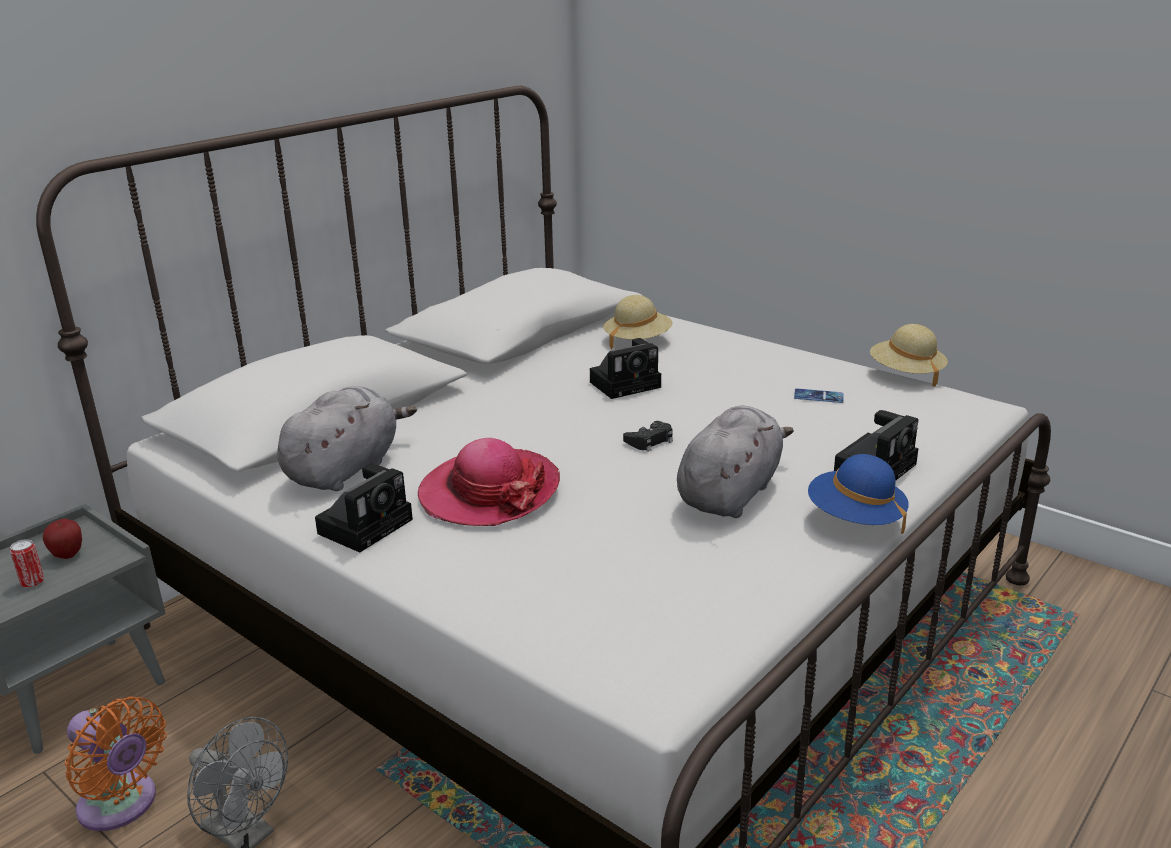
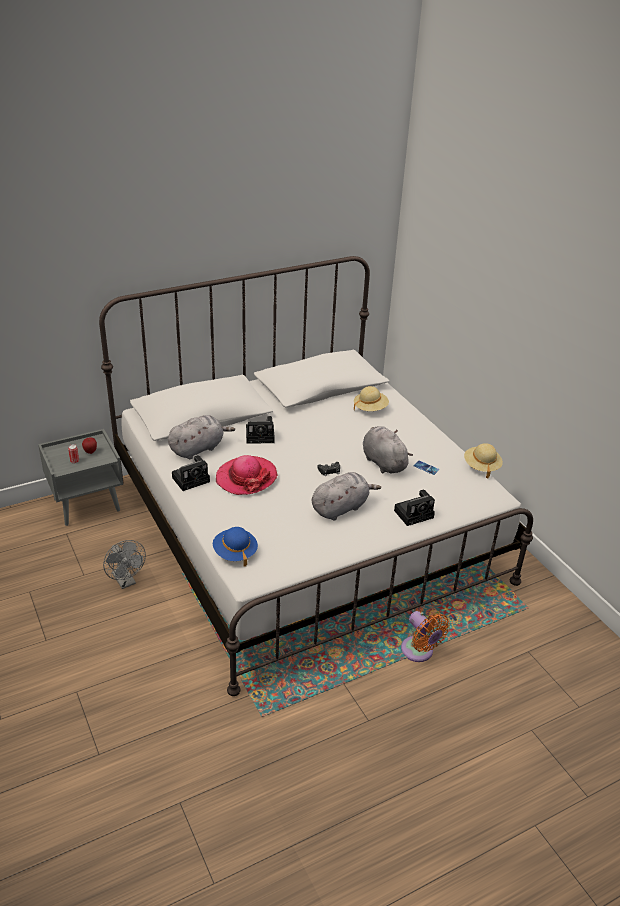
camera: 20 degrees right, 10 degrees up
orange fan [65,696,167,831] -> orange fan moved to [401,611,450,662]
camera [590,338,661,399] -> camera moved to [246,416,275,444]
blue hat [808,454,909,534] -> blue hat moved to [213,527,258,567]
none -> grey plush toy [363,426,413,473]

